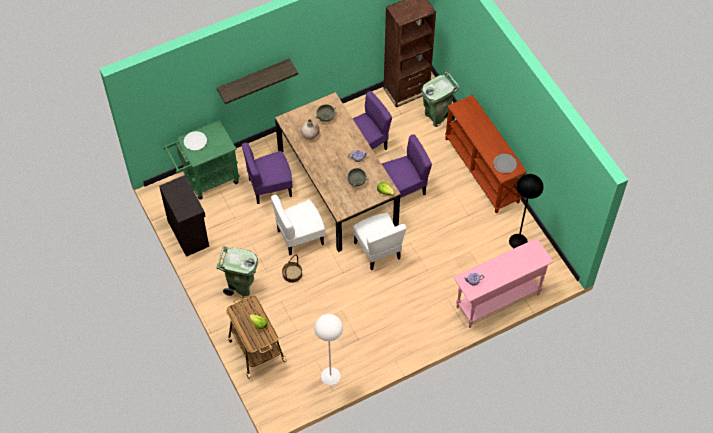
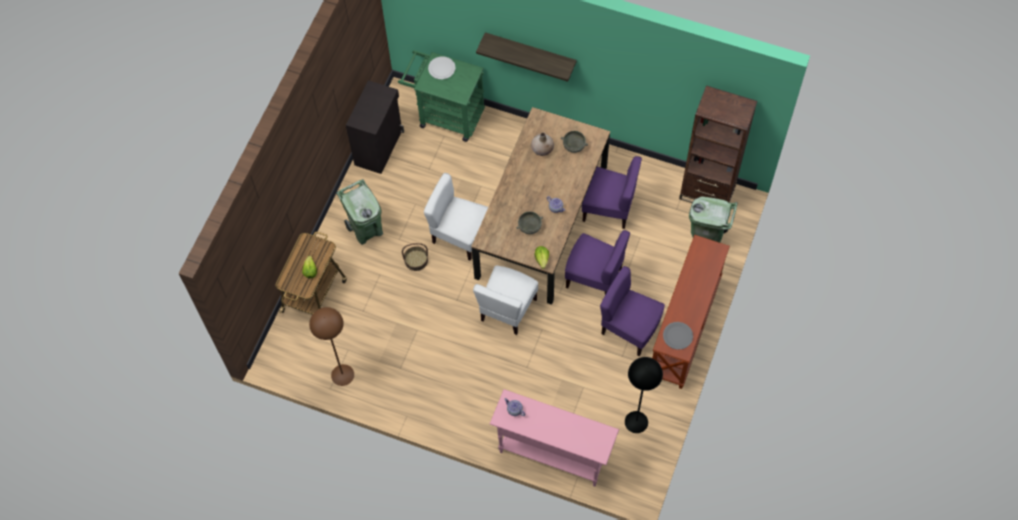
camera: 50 degrees right, 5 degrees up
purple chair [242,142,292,204] -> purple chair moved to [600,266,665,357]
white floor lamp [314,314,343,385] -> brown floor lamp [309,307,354,386]

